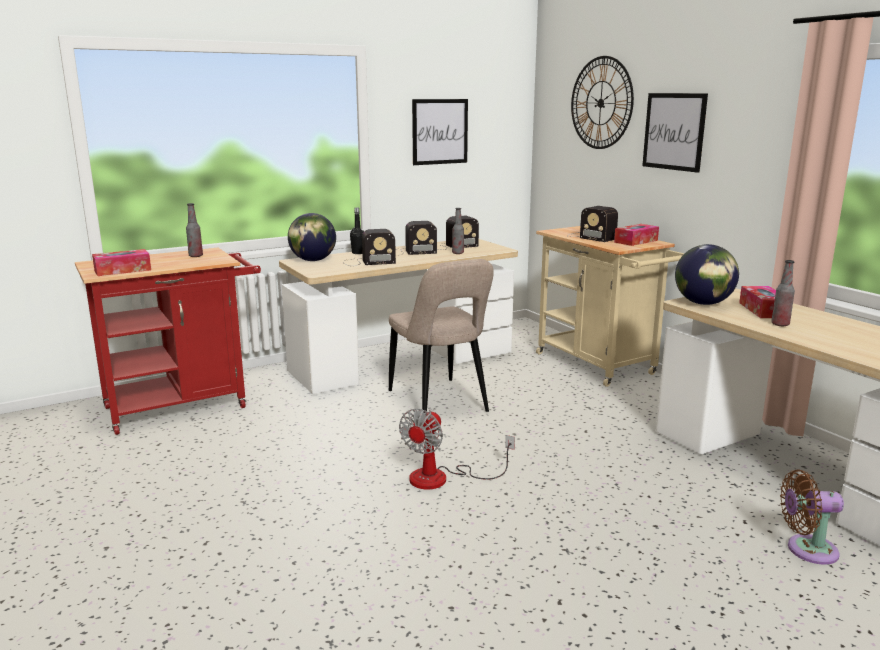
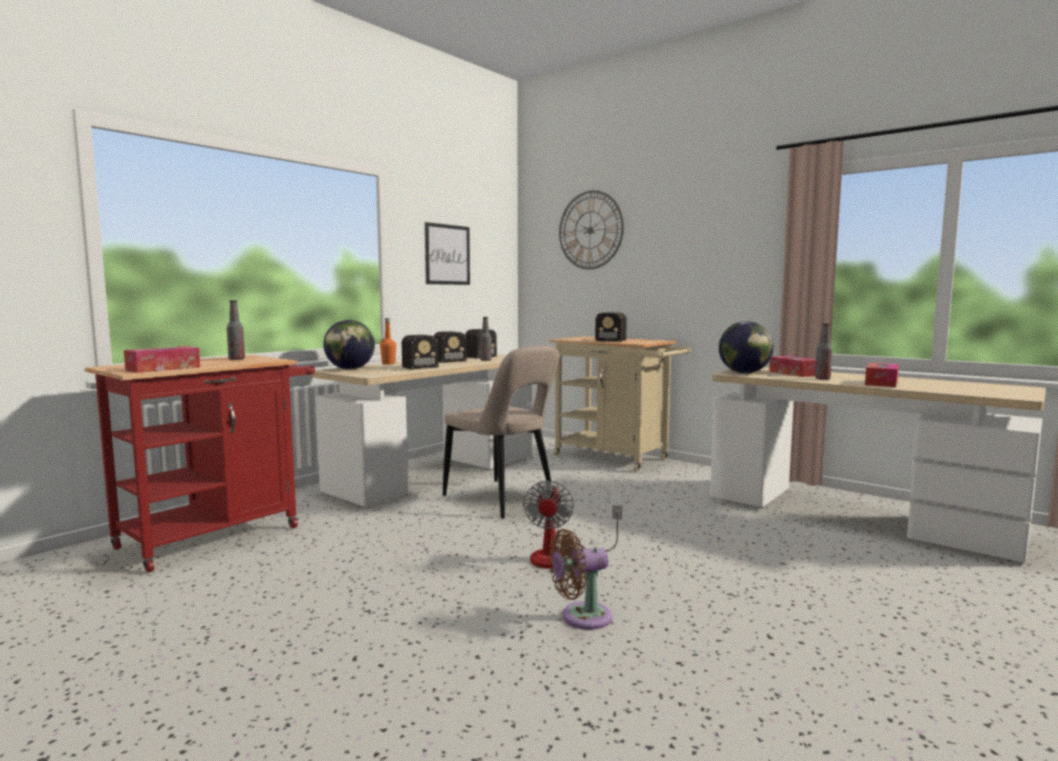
camera: 20 degrees left, 10 degrees down
black bottle [350,208,364,254] -> orange bottle [380,318,396,364]
tissue box [614,224,659,246] -> tissue box moved to [865,363,899,387]
picture [642,93,708,173] -> none
brown fan [780,470,844,565] -> brown fan moved to [549,529,612,630]

